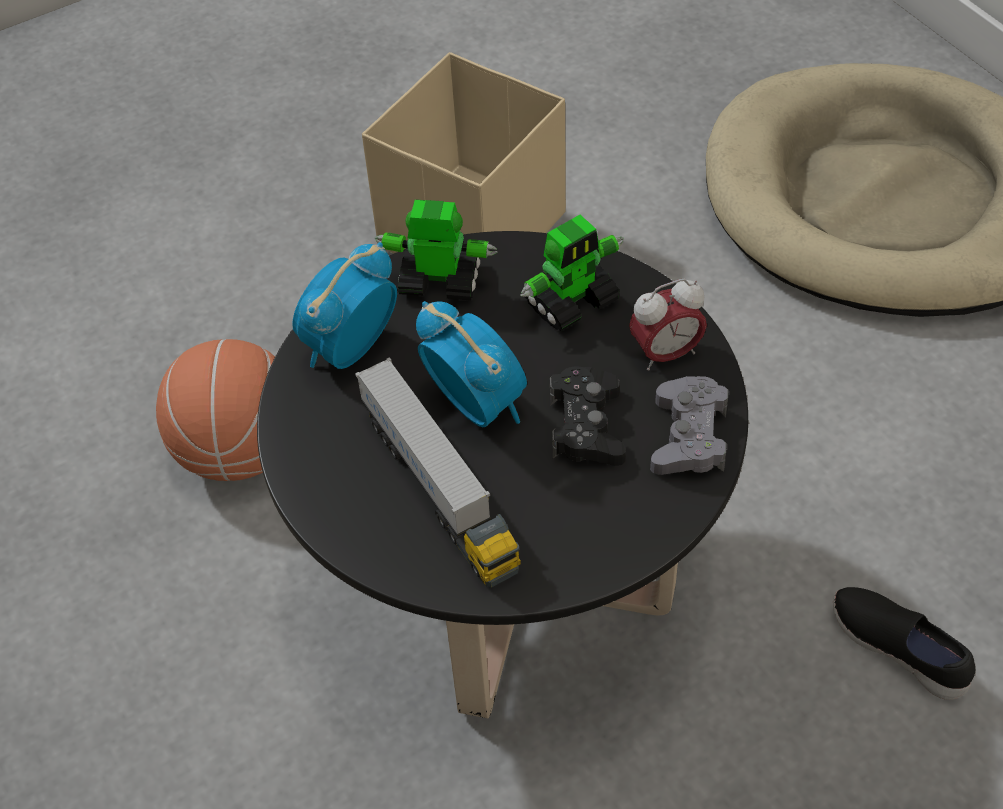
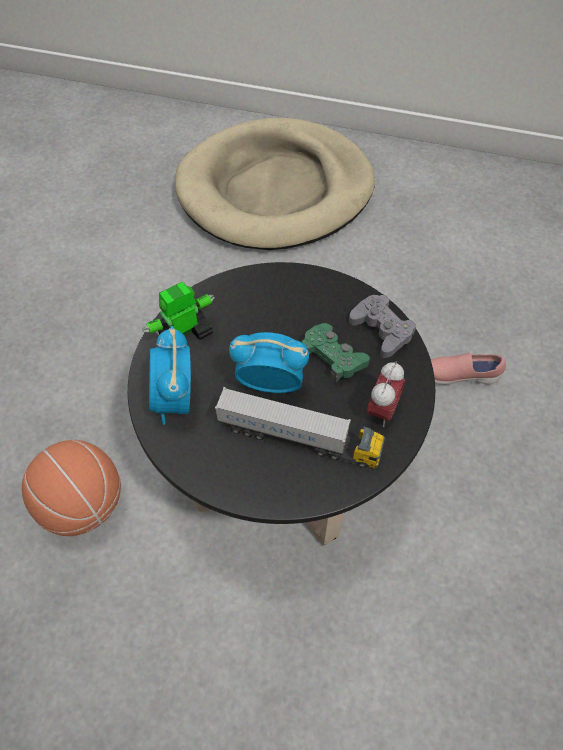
camera: 45 degrees left, 5 degrees up
beige storage box [362,52,566,254] -> none
toy robot [520,215,623,331] -> none
black game controller [550,367,626,466] -> green game controller [302,323,370,384]
alarm clock [629,279,707,370] -> alarm clock moved to [367,362,405,427]
black shoe [833,587,975,700] -> pink shoe [431,353,506,385]

